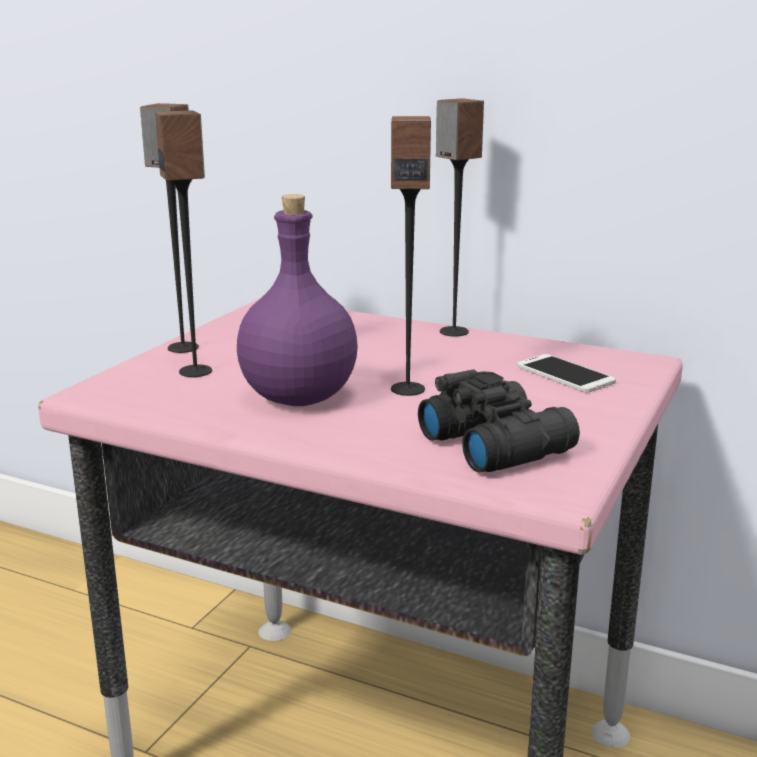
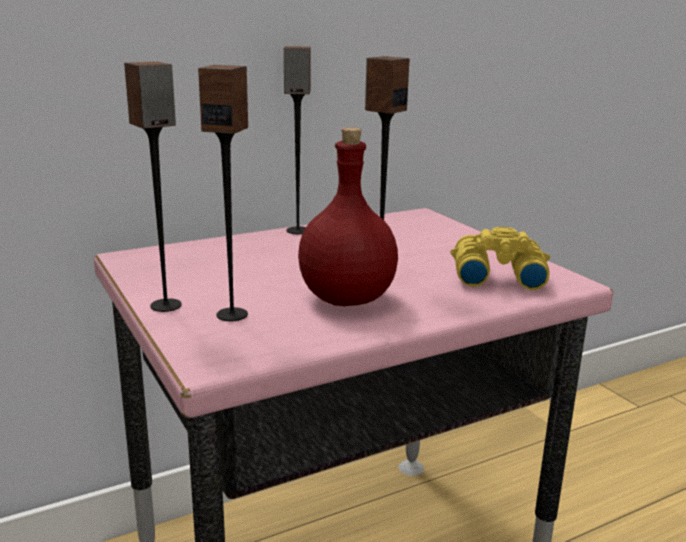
camera: 55 degrees left, 0 degrees up
purple bottle [237,194,358,406] -> red bottle [298,127,398,306]
black binoculars [418,370,580,473] -> yellow binoculars [450,227,550,290]
phone [517,354,616,393] -> none

